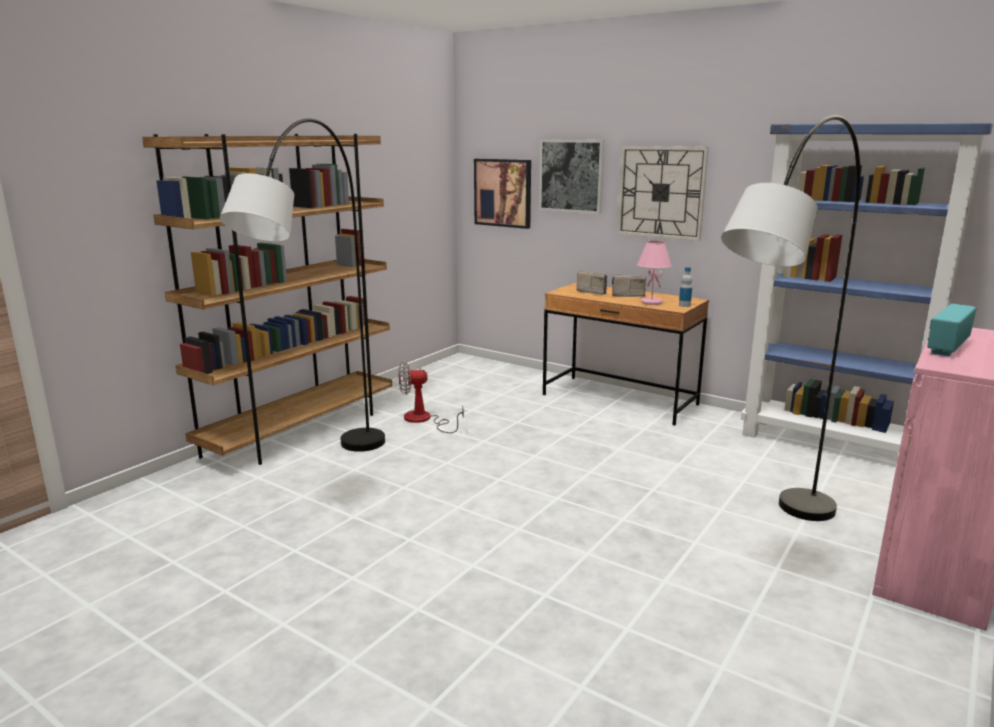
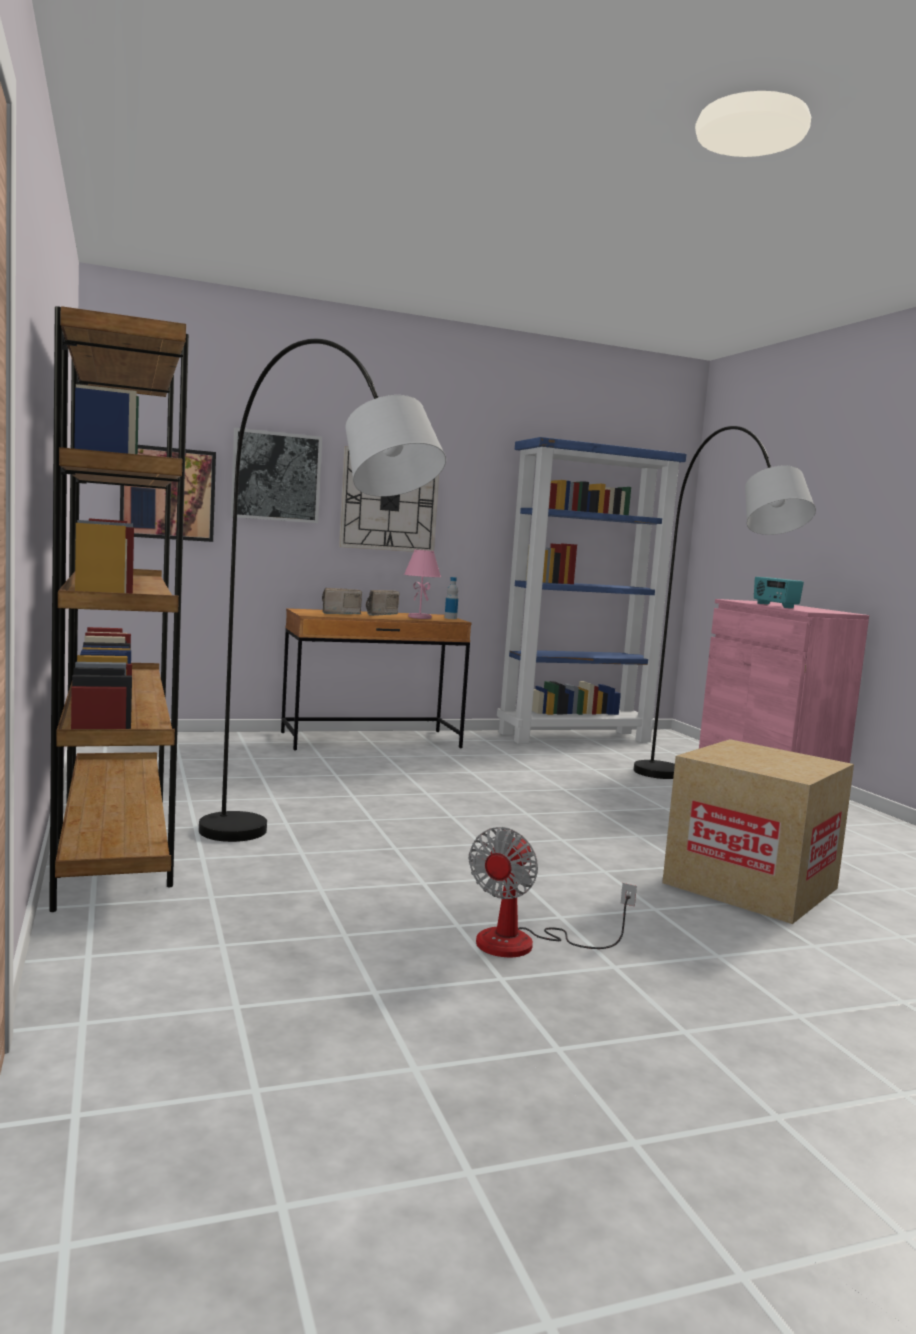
camera: 55 degrees left, 10 degrees down
fan [398,361,464,433] -> fan moved to [468,827,637,958]
none -> cardboard box [662,739,854,924]

